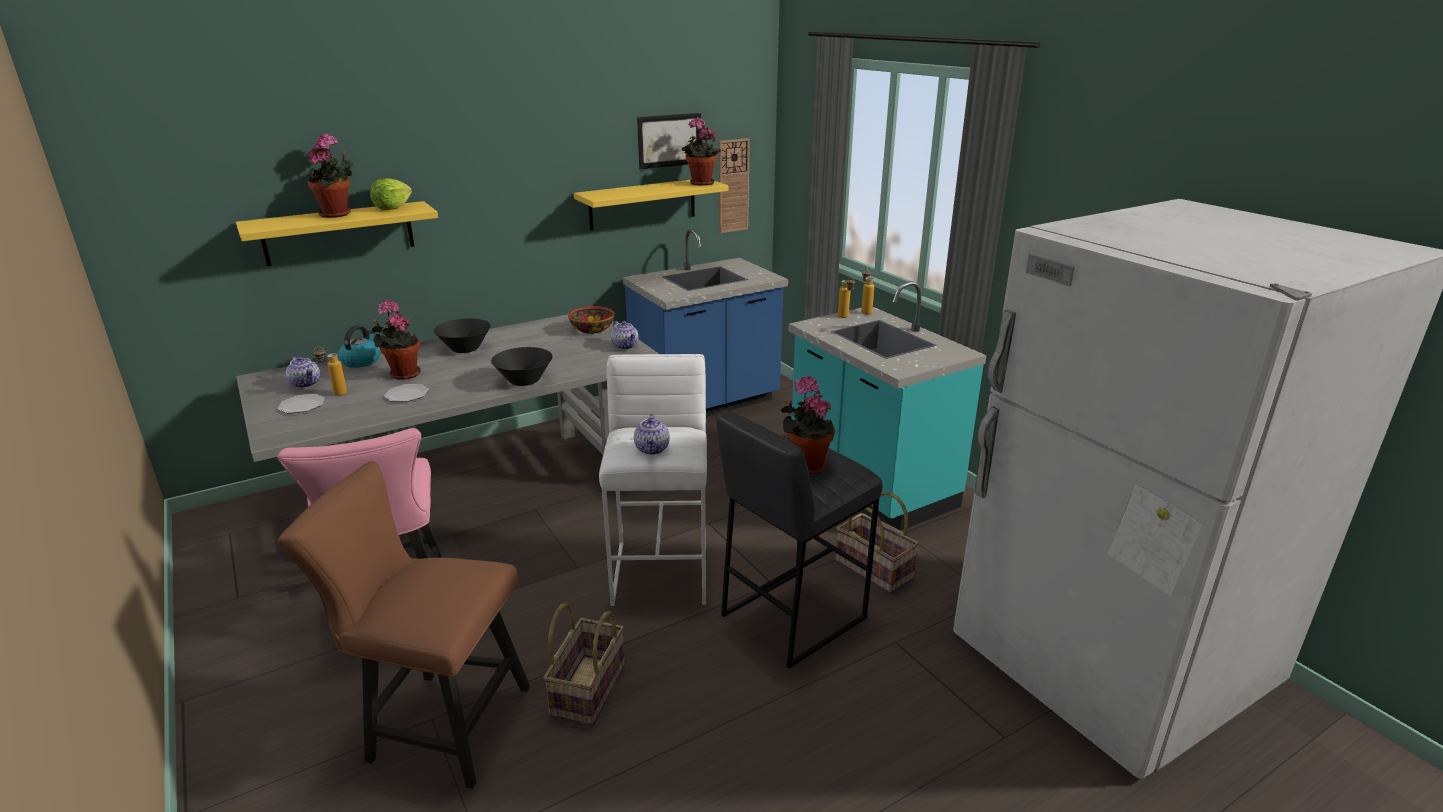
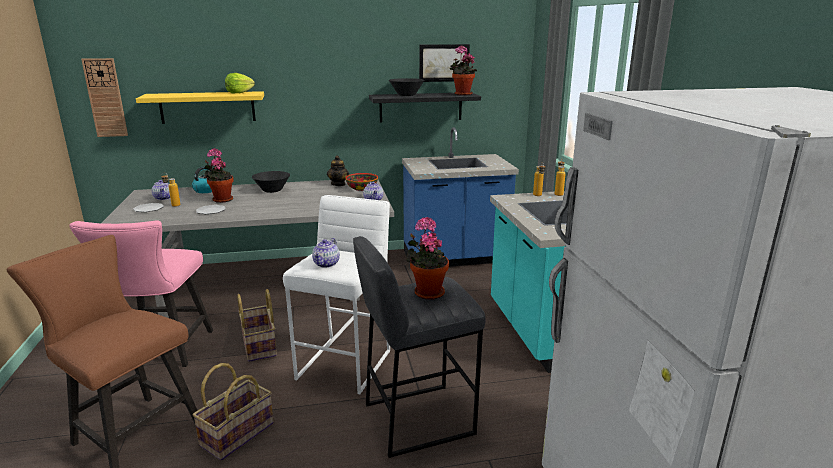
camera: 20 degrees right, 5 degrees down
potted plant [307,133,353,218] -> none
black bowl [491,347,552,386] -> black bowl moved to [389,78,424,96]
yellow shelf [574,180,729,231] -> black shelf [369,93,481,123]
wall clock [719,138,750,233] -> wall clock moved to [81,58,128,137]
basket [835,491,919,594] -> basket moved to [237,289,277,362]
none -> teapot [327,155,349,186]

